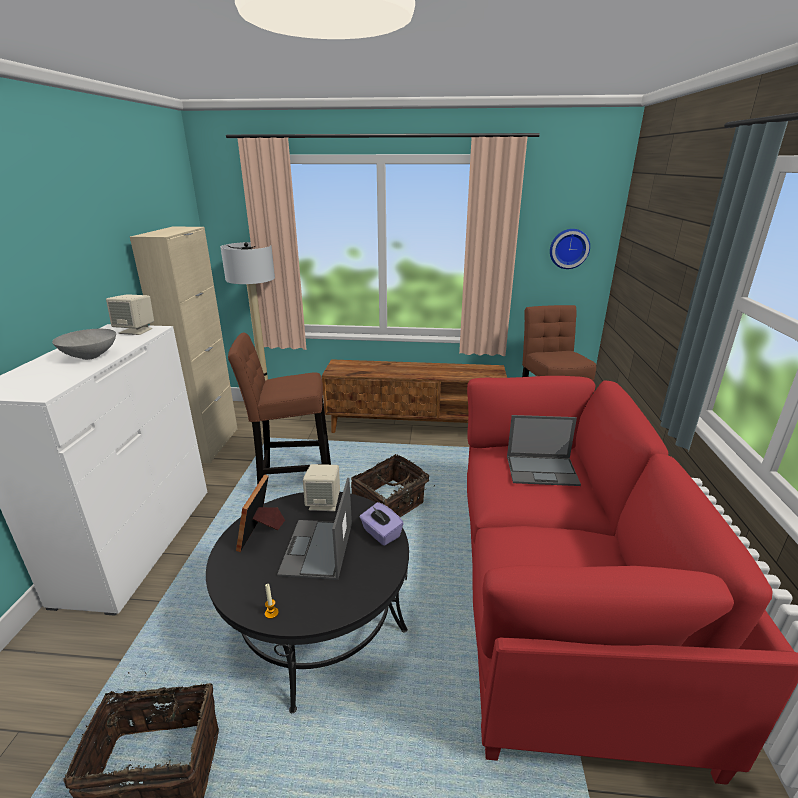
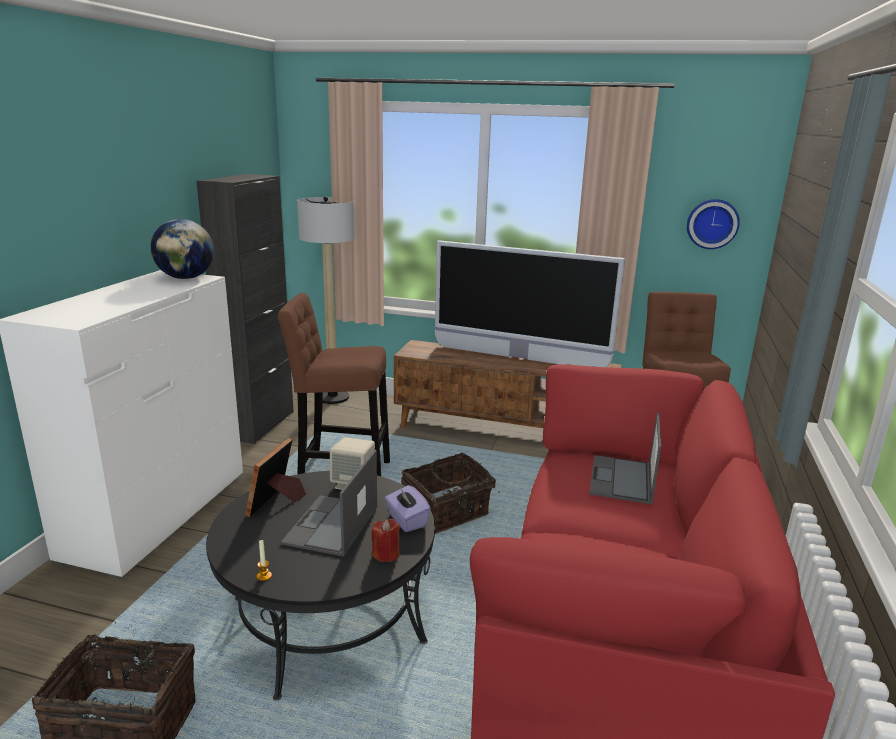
camera: 10 degrees right, 5 degrees down
grey bowl [52,329,116,360] -> none
beige speaker [106,294,154,335] -> globe [151,219,214,279]
beige cabinet [130,226,238,463] -> black cabinet [196,174,294,444]
laptop [507,415,581,486] -> laptop turned 90 degrees clockwise [589,412,661,504]
none -> red candle [371,519,400,562]
none -> television [435,240,625,367]

